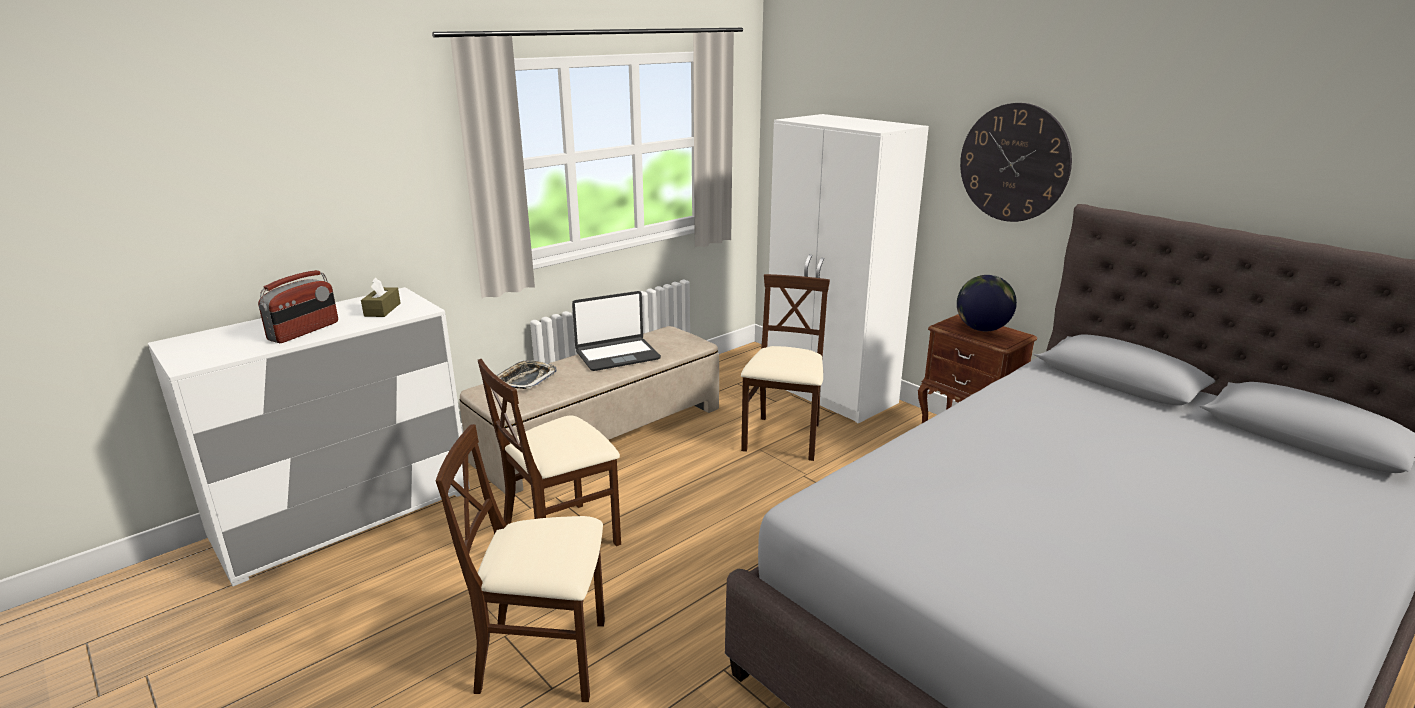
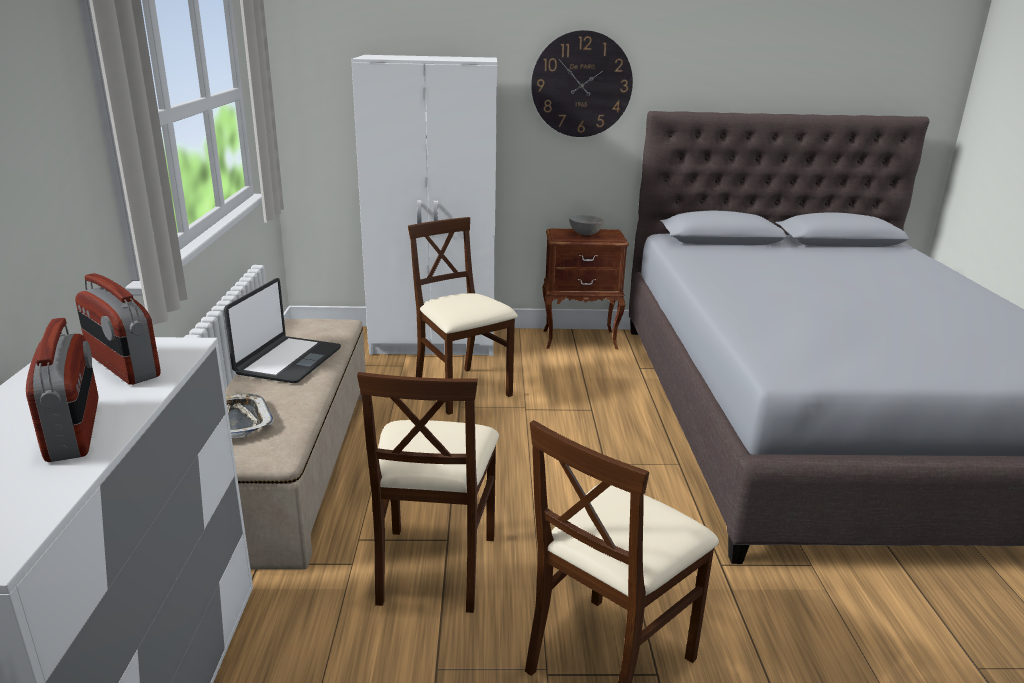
camera: 50 degrees left, 0 degrees up
brown tissue box [361,277,400,317] -> radio [75,273,161,385]
globe [957,275,1017,331] -> grey bowl [569,215,604,235]

